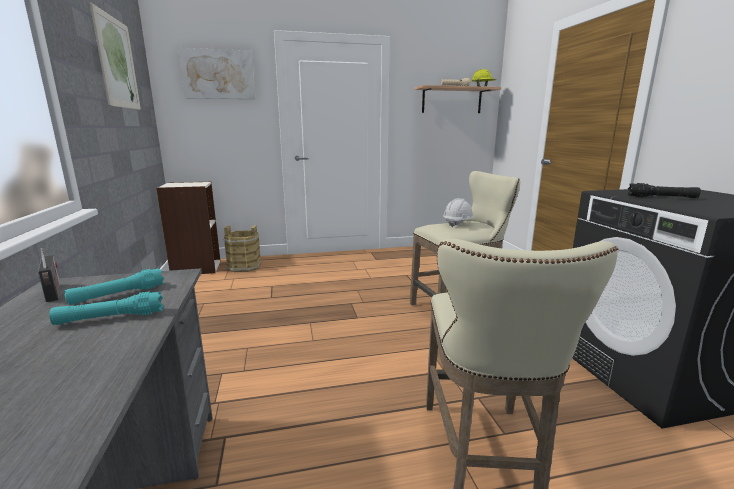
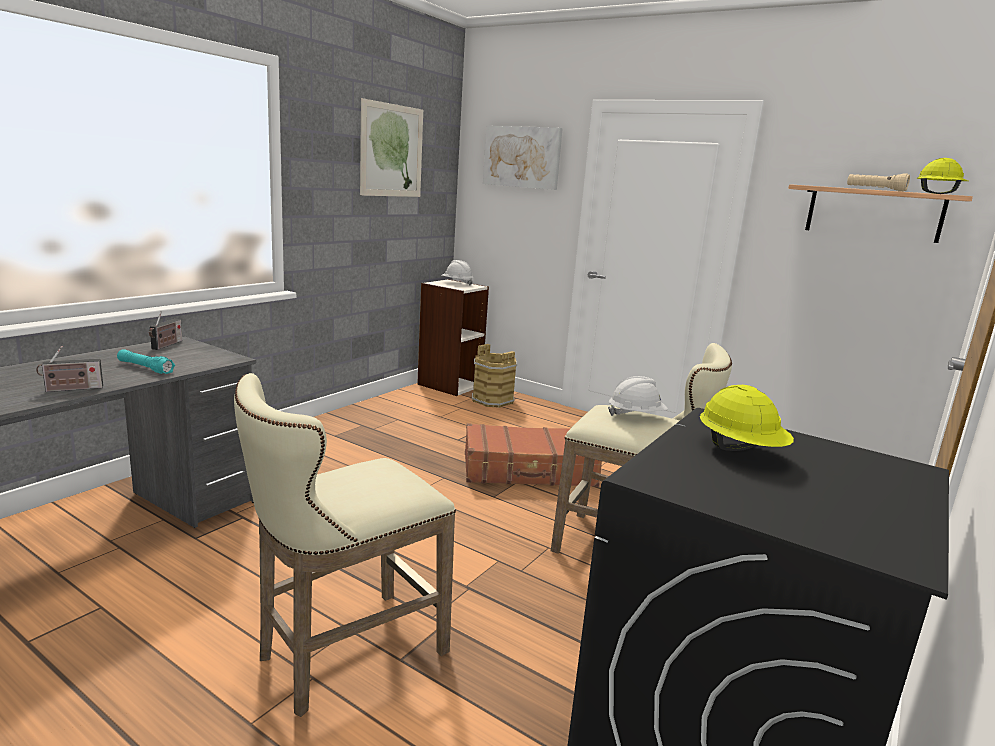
camera: 45 degrees right, 0 degrees up
turquoise flashlight [65,268,164,305] -> none
black flashlight [628,183,701,198] -> yellow hard hat [700,385,794,451]
none -> radio [36,346,103,392]
none -> white hard hat [441,260,474,285]
none -> brown suitcase [465,423,602,487]

